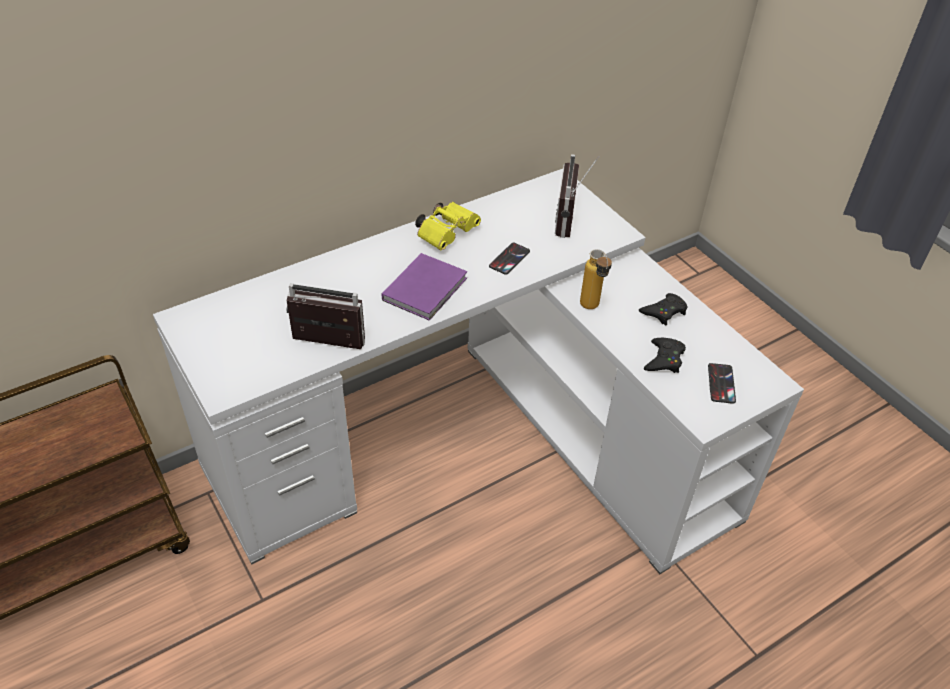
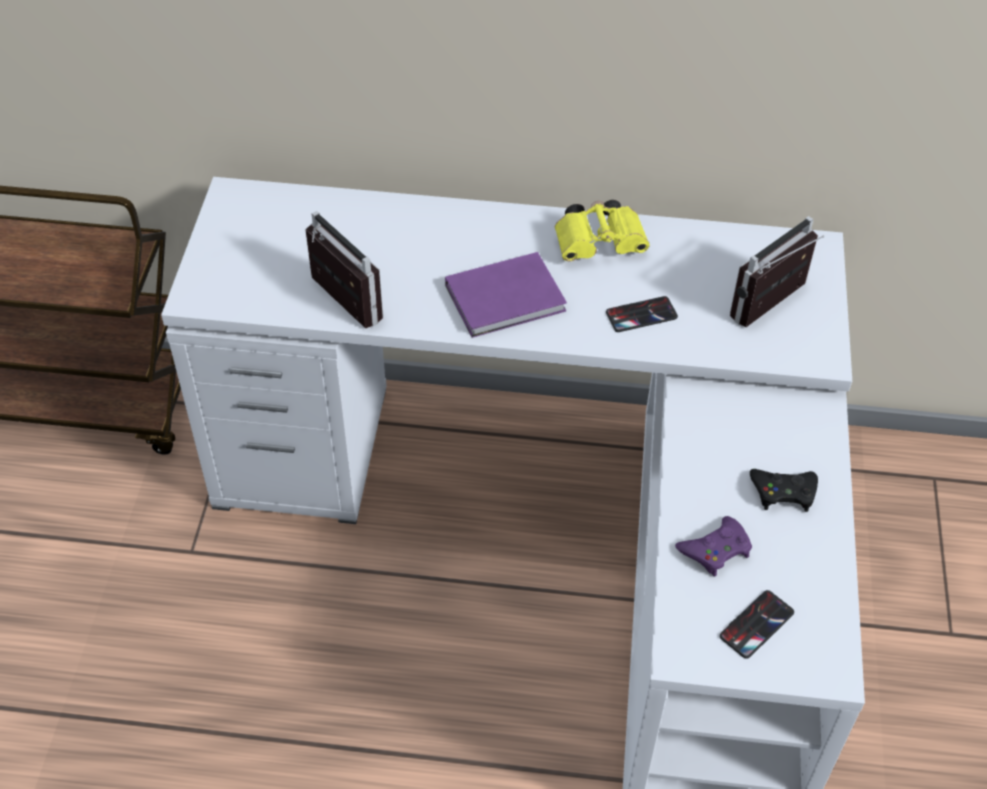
camera: 40 degrees right, 5 degrees up
bottle [580,249,612,309] -> none
black game controller [644,338,686,373] -> purple game controller [675,516,752,577]

